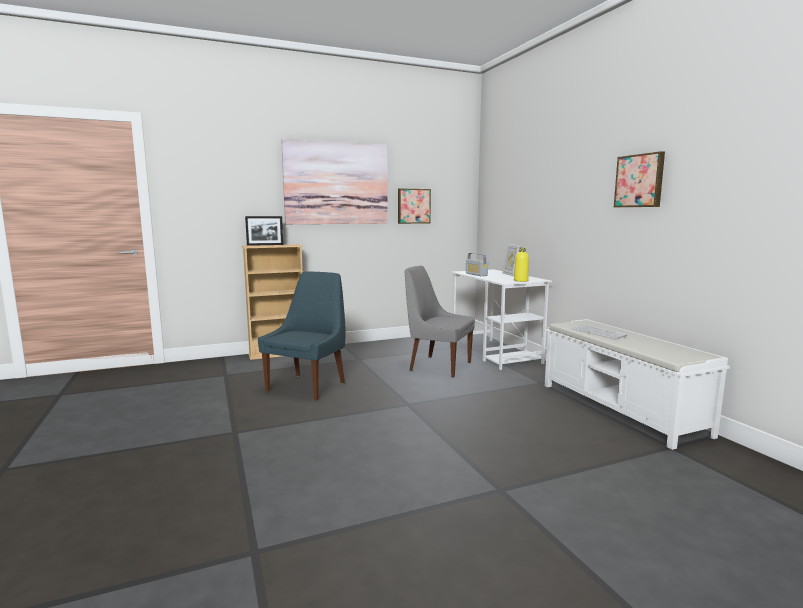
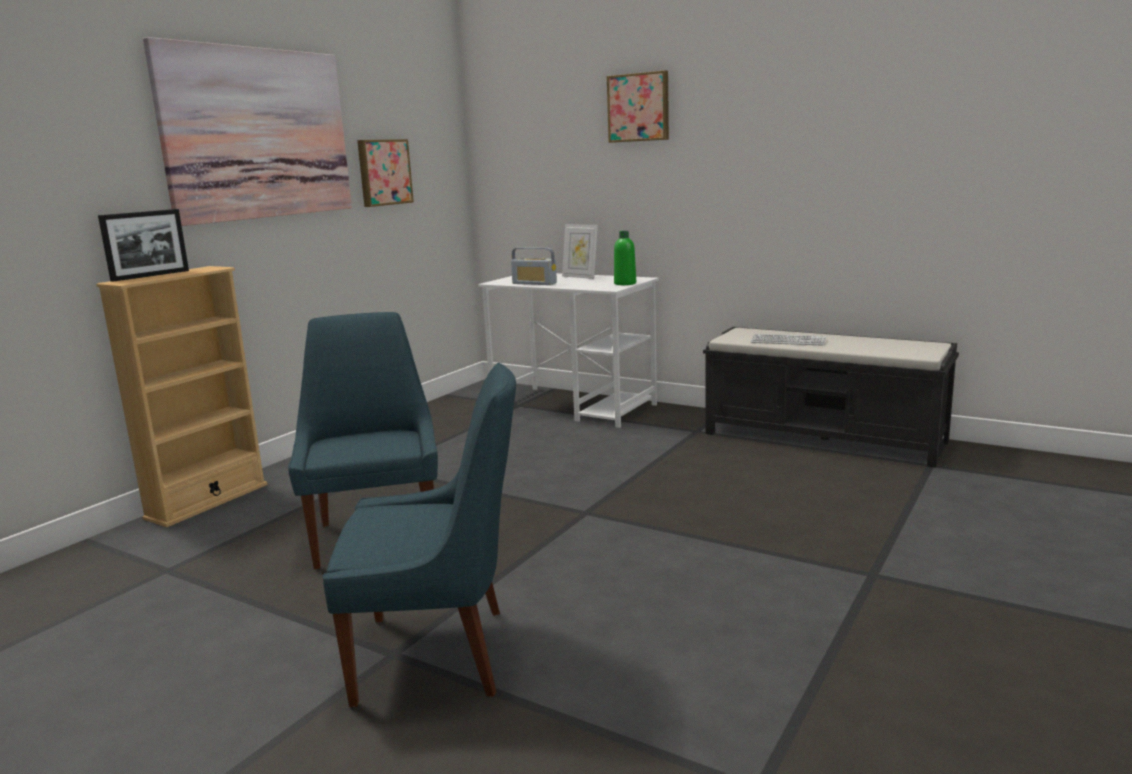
camera: 35 degrees left, 5 degrees up
grey chair [405,266,475,378] -> none
yellow bottle [514,247,529,282] -> green bottle [614,231,636,285]
white bench [545,319,730,450] -> black bench [703,327,959,468]
picture [614,151,665,207] -> picture moved to [607,70,669,143]
none -> blue chair [323,363,516,707]

